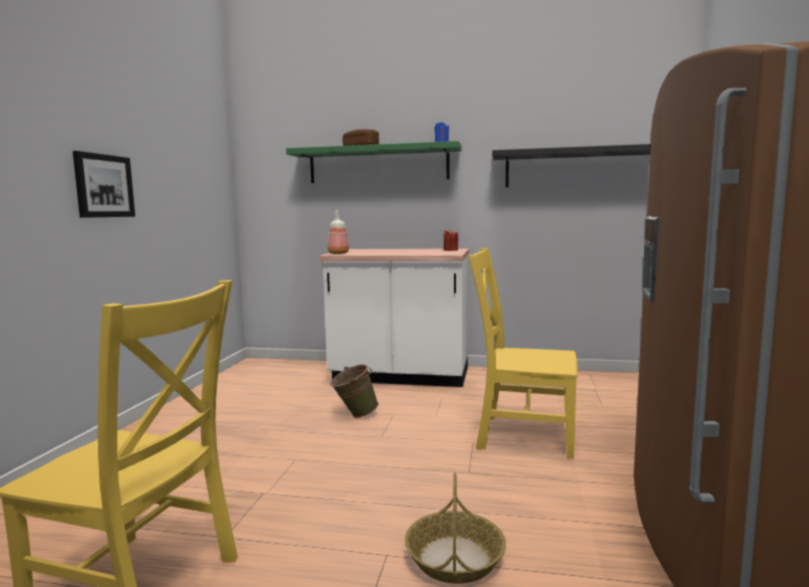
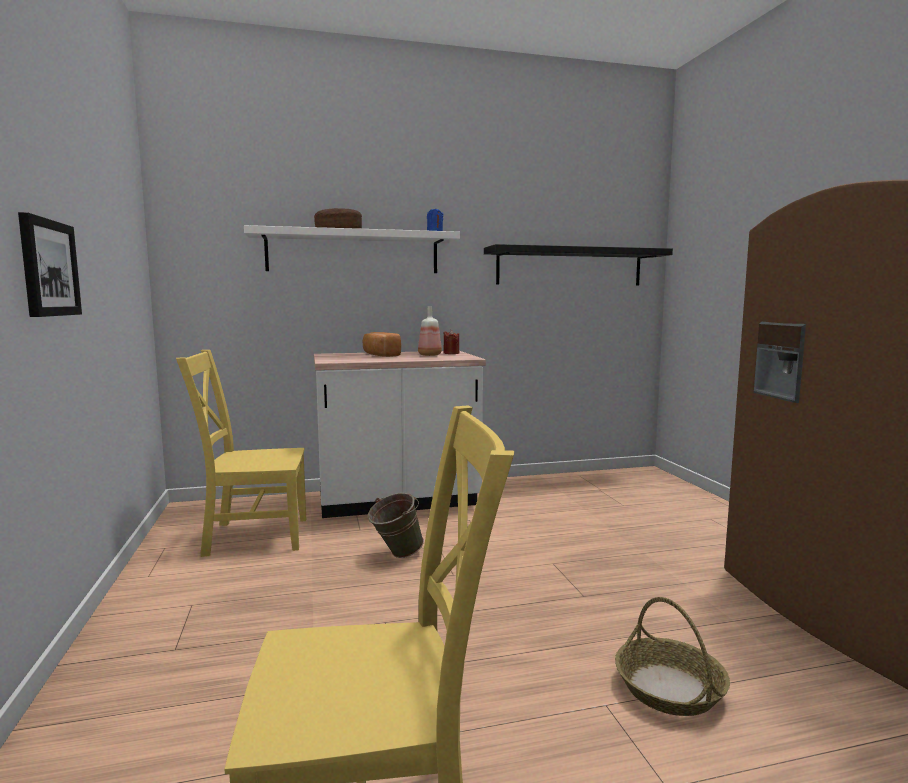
camera: 25 degrees left, 0 degrees up
green shelf [286,141,462,183] -> white shelf [244,225,460,273]
bottle [328,210,349,254] -> bottle moved to [418,306,442,356]
yellow chair [468,248,578,459] -> yellow chair moved to [176,350,306,557]
none -> bread [363,332,401,357]

